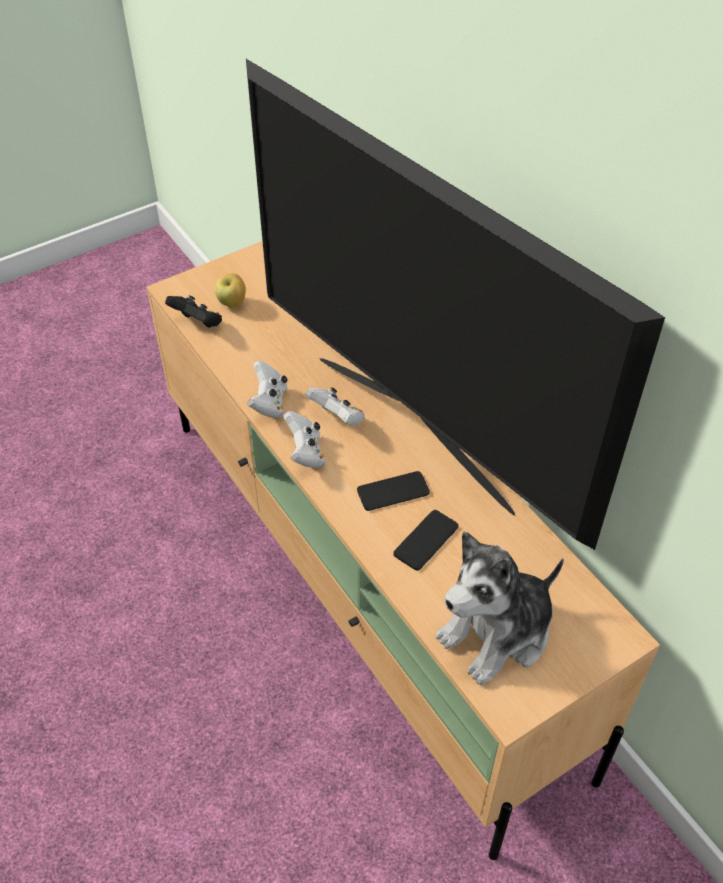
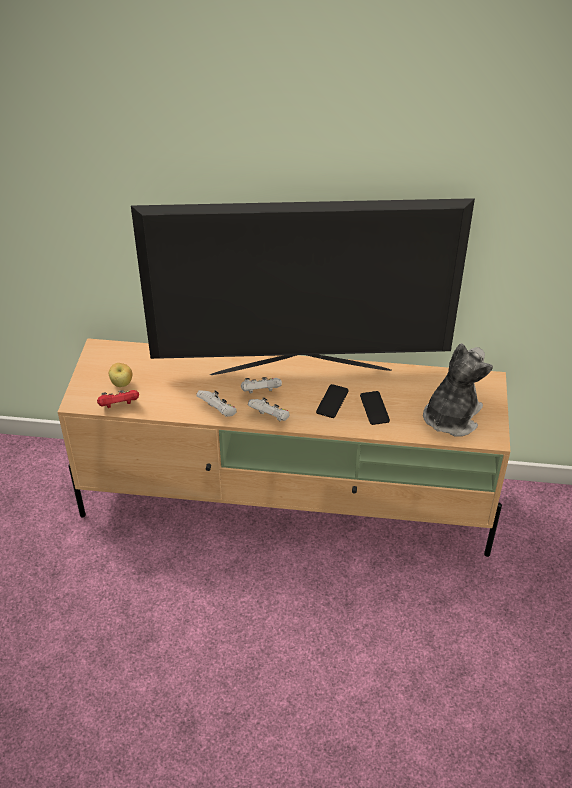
camera: 50 degrees left, 5 degrees down
black game controller [165,295,222,328] -> red game controller [97,390,139,408]
plush toy [436,531,564,685] -> plush toy turned 150 degrees counterclockwise [423,343,493,437]

